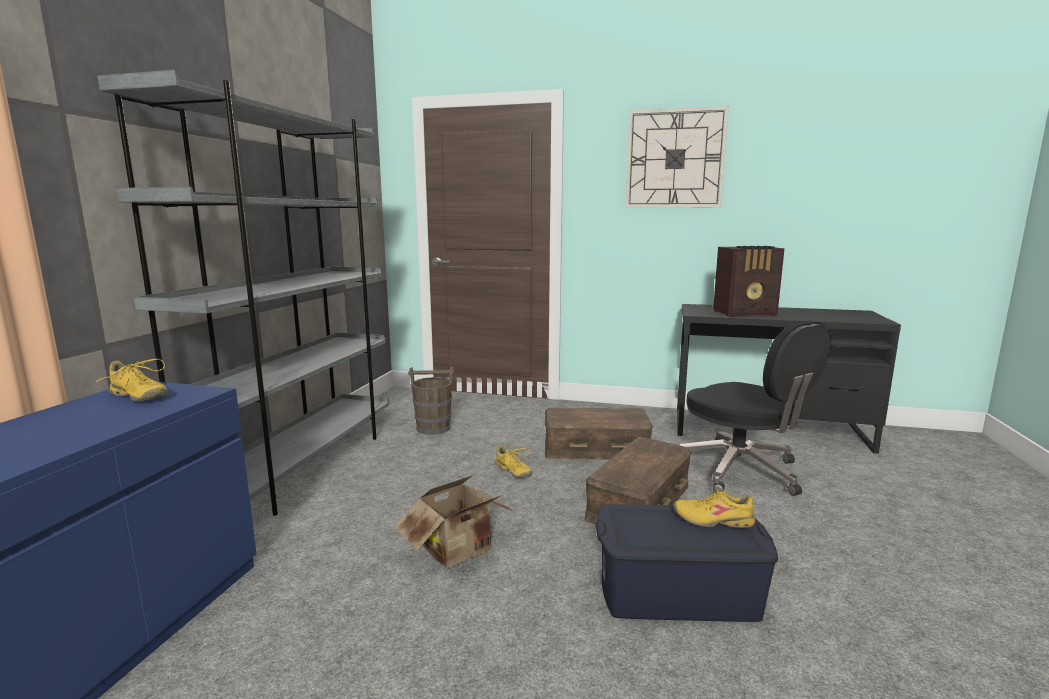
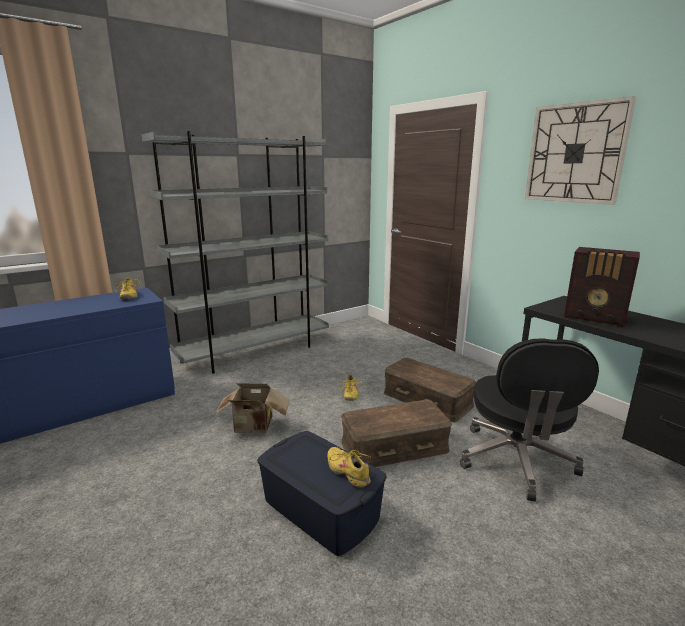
camera: 40 degrees right, 5 degrees up
brown bucket [408,367,454,435] -> none

